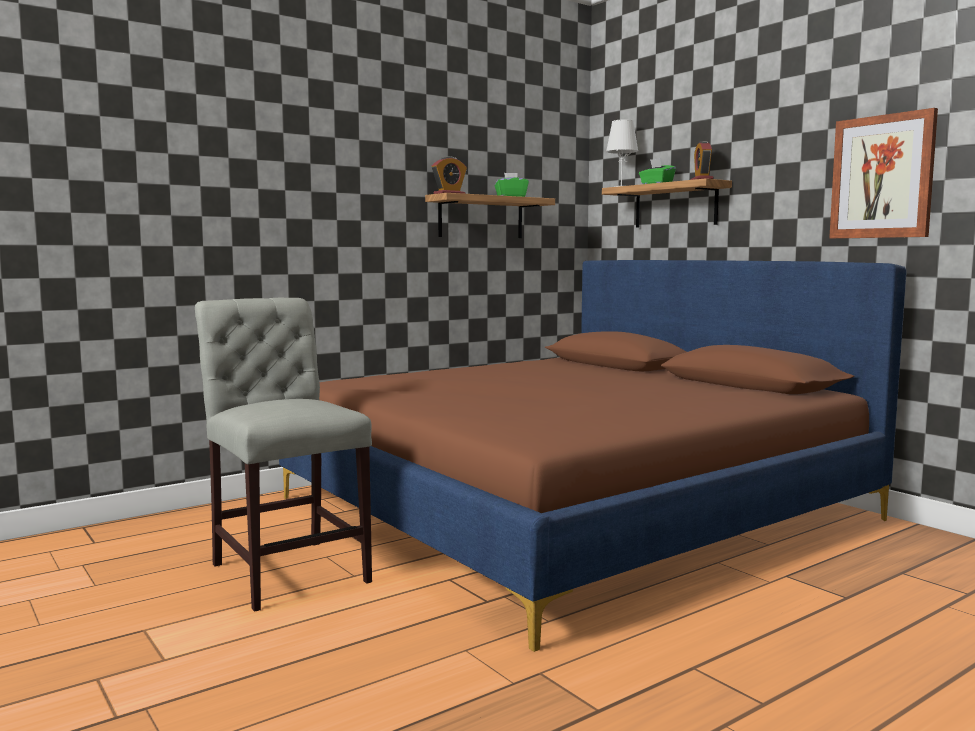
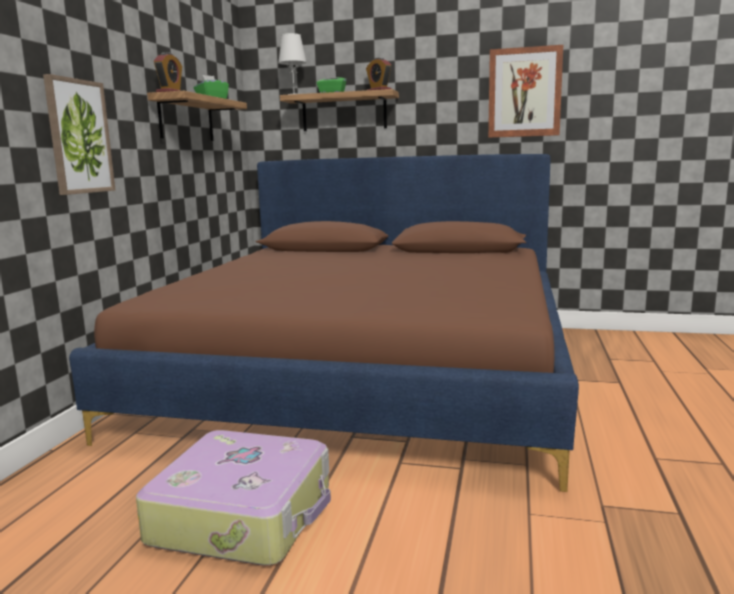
camera: 40 degrees left, 5 degrees up
grey chair [195,298,372,612] -> suitcase [136,430,331,566]
none -> picture [43,74,115,195]

